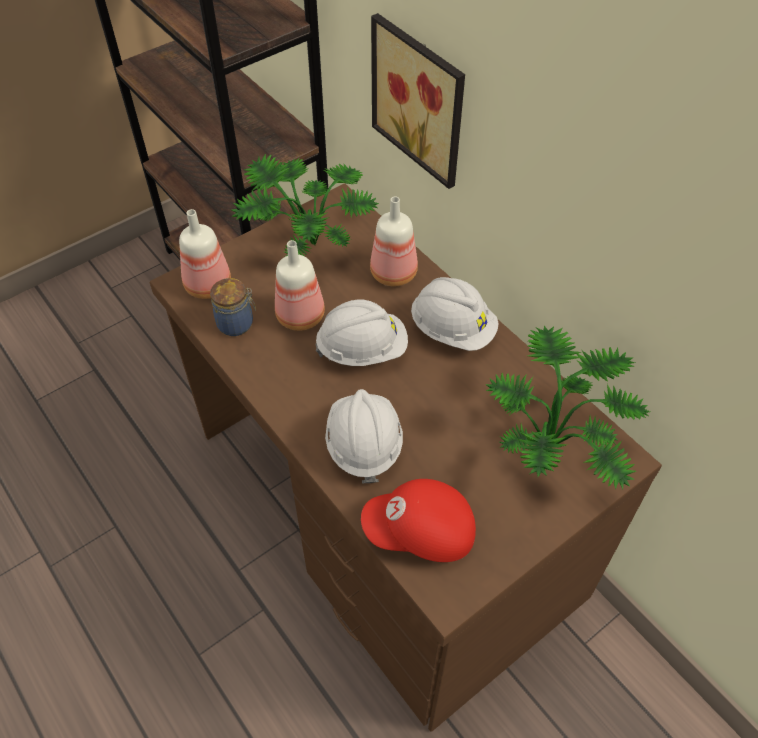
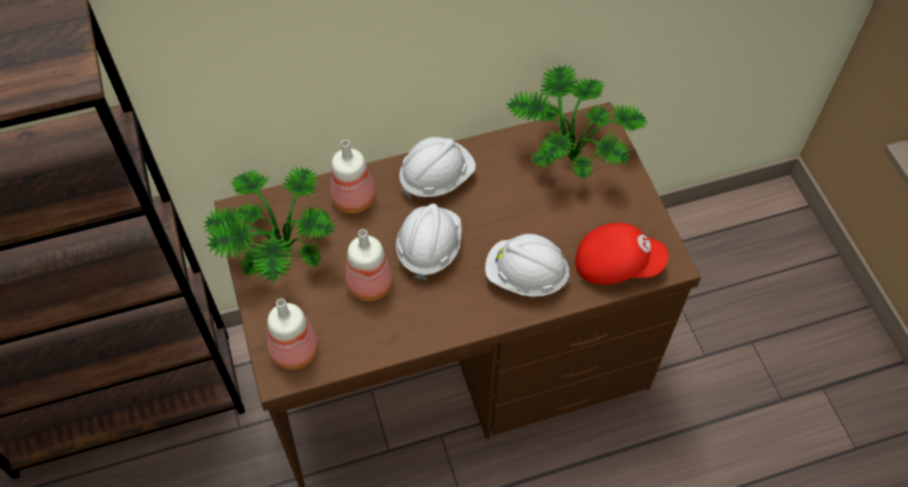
camera: 70 degrees left, 5 degrees up
jar [210,278,256,336] -> none
red cap [361,479,476,562] -> red cap turned 105 degrees counterclockwise [575,223,668,285]
picture [371,13,465,189] -> none

